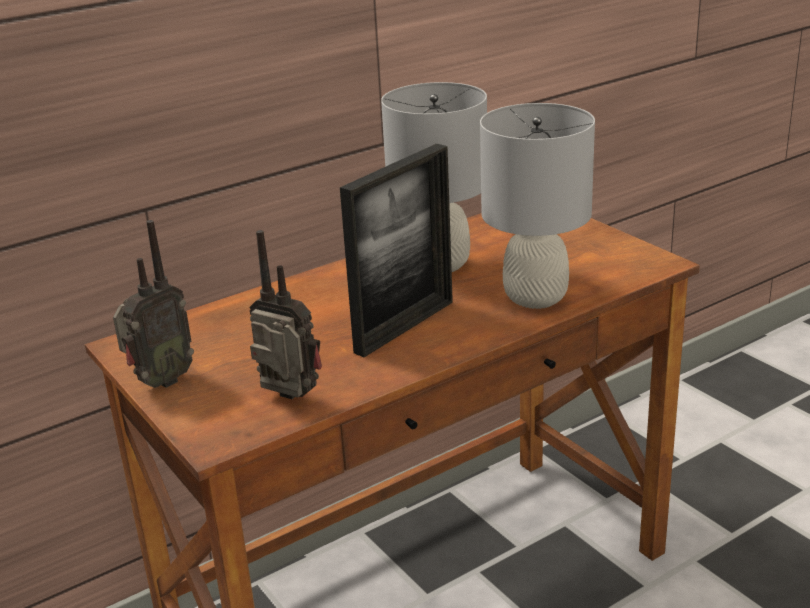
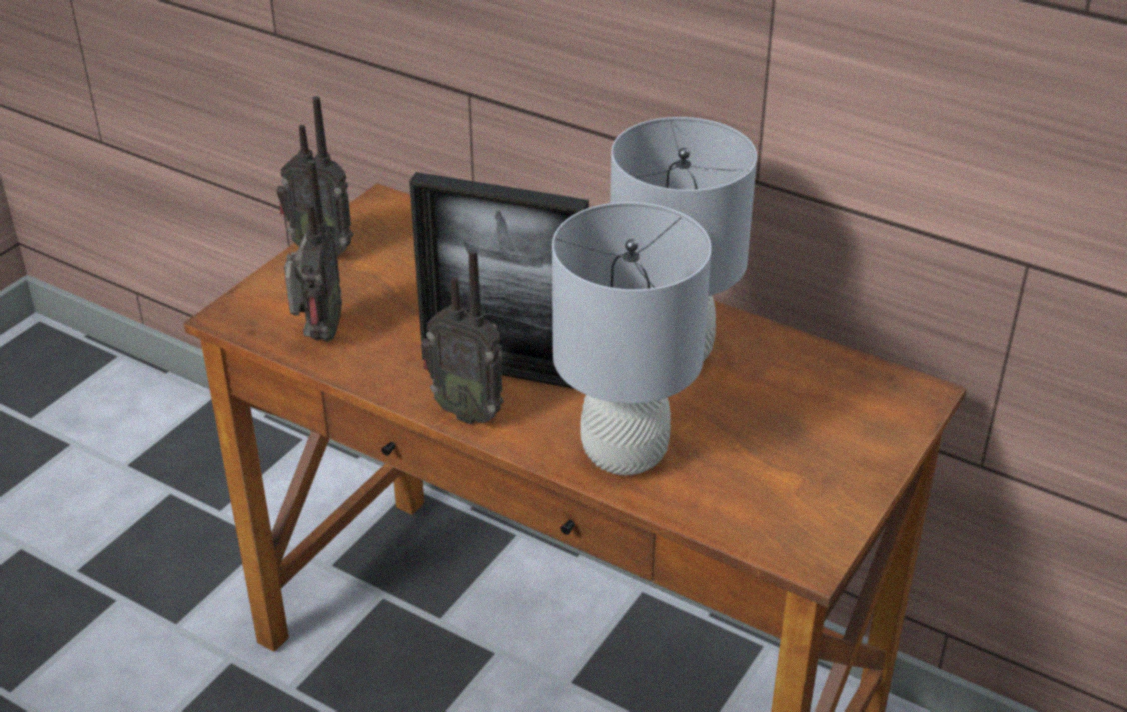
camera: 65 degrees right, 10 degrees up
none -> radio [421,249,504,425]

